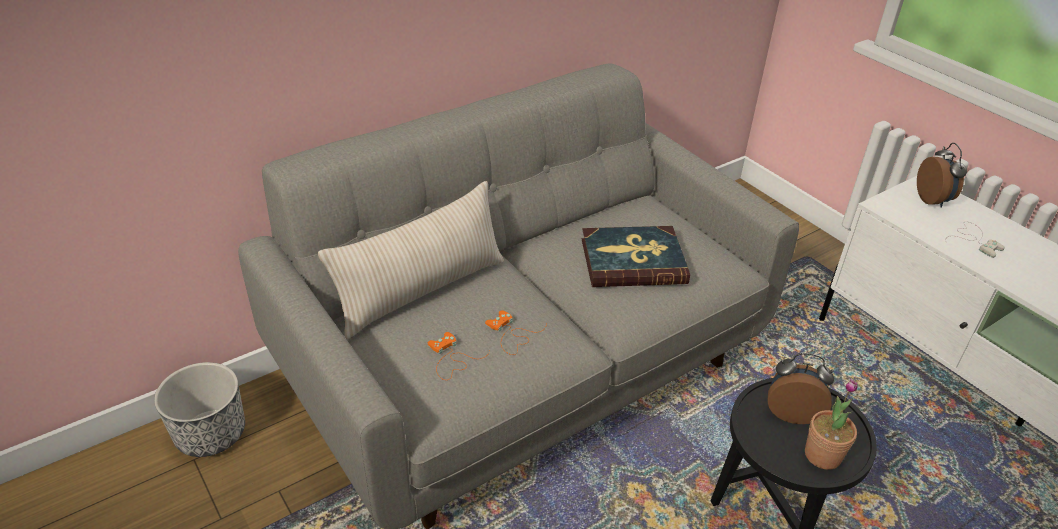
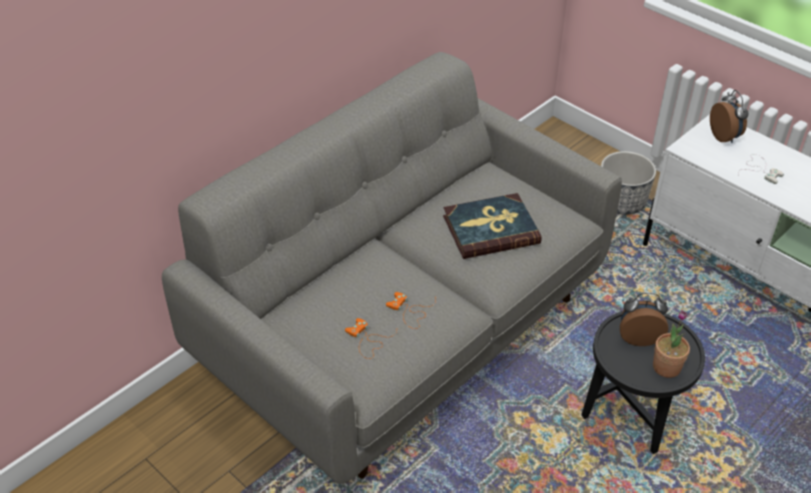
camera: 10 degrees left, 5 degrees up
planter [154,362,245,457] -> planter moved to [601,151,656,215]
beige pillow [318,181,504,339] -> none

